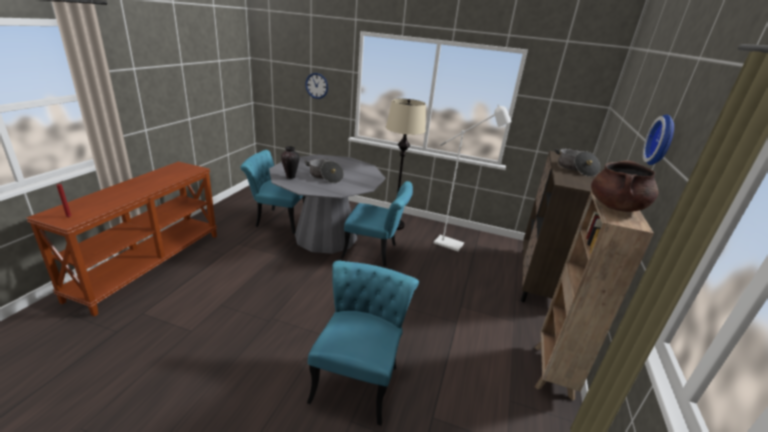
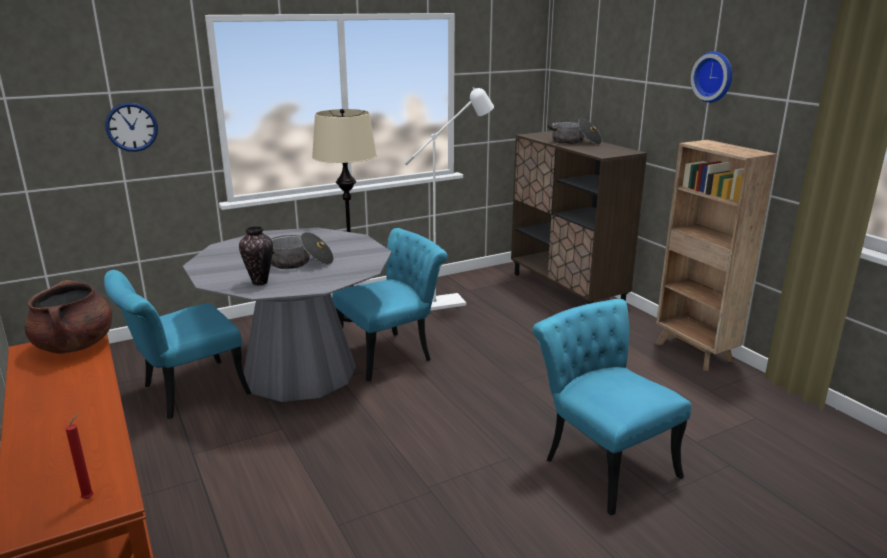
camera: 45 degrees left, 5 degrees down
brown cooking pot [591,160,659,212] -> brown cooking pot moved to [24,280,112,354]

